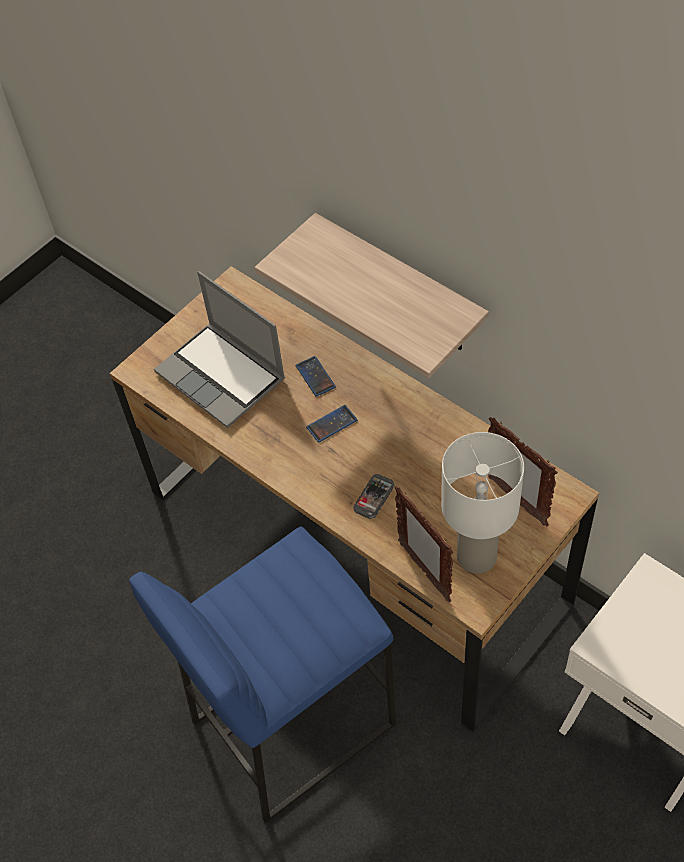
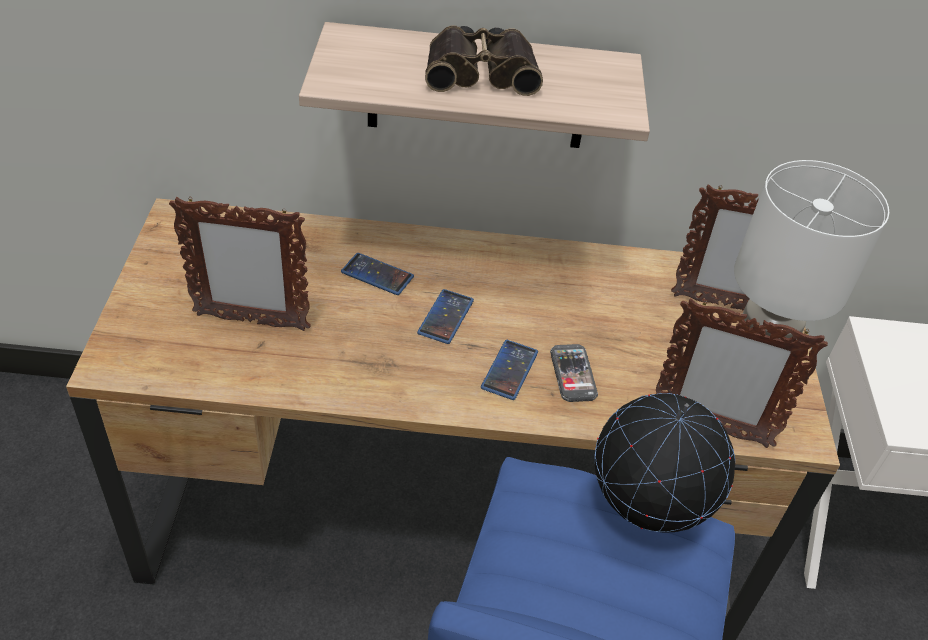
camera: 45 degrees left, 10 degrees down
laptop [154,271,285,428] -> picture frame [169,197,311,331]
none -> binoculars [425,25,543,96]
none -> phone [481,340,538,400]
none -> globe [594,393,735,533]

